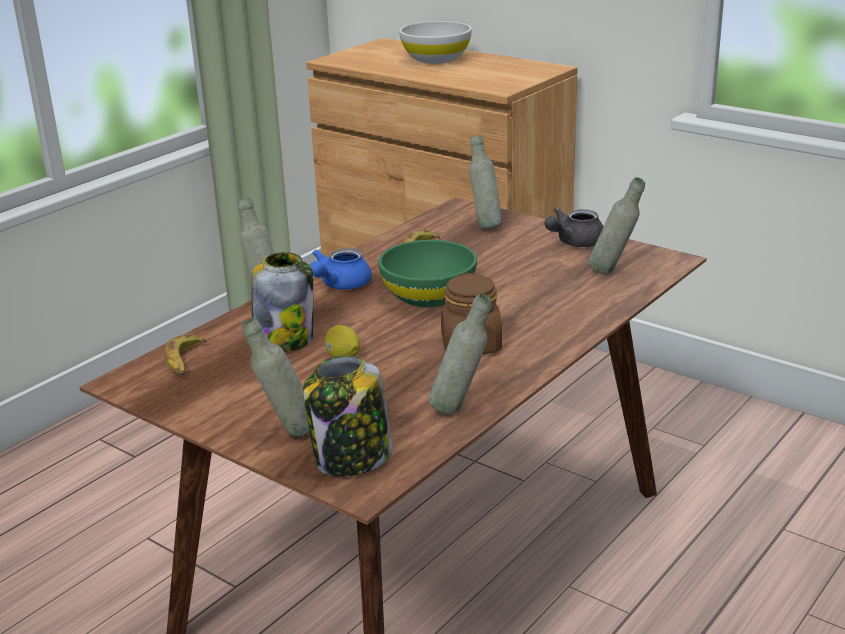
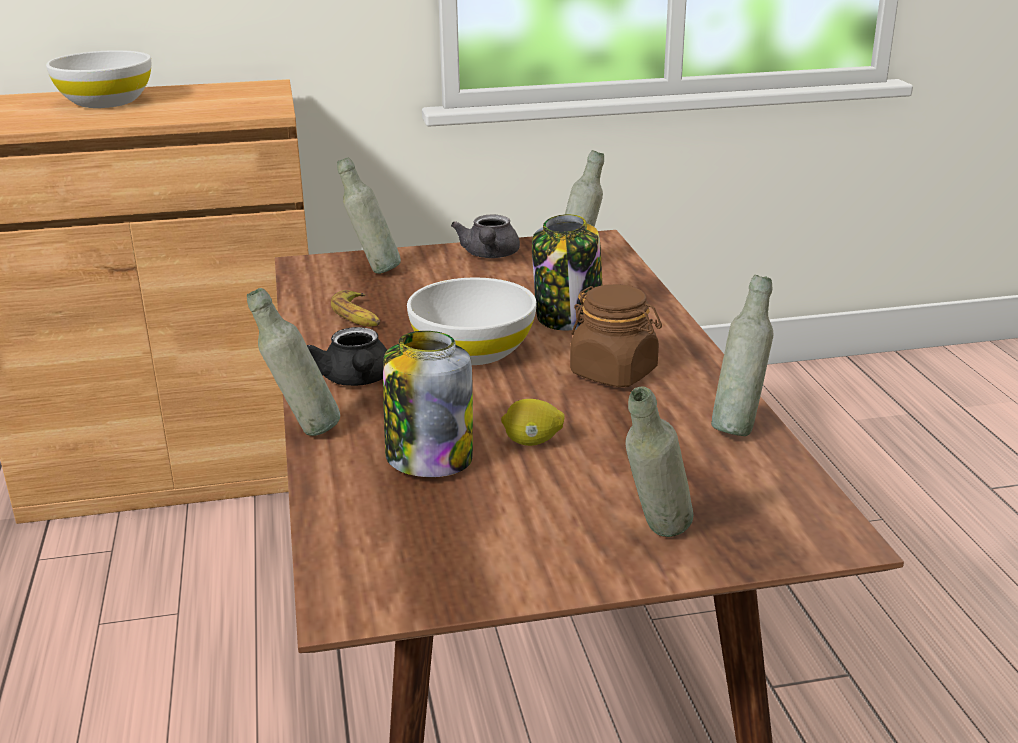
camera: 50 degrees left, 0 degrees up
banana [164,334,207,376] -> none
jar [303,356,393,477] -> jar moved to [532,214,602,330]
blue teapot [310,248,372,290] -> black teapot [307,327,387,386]
green bowl [378,240,477,307] -> white bowl [407,277,537,365]

